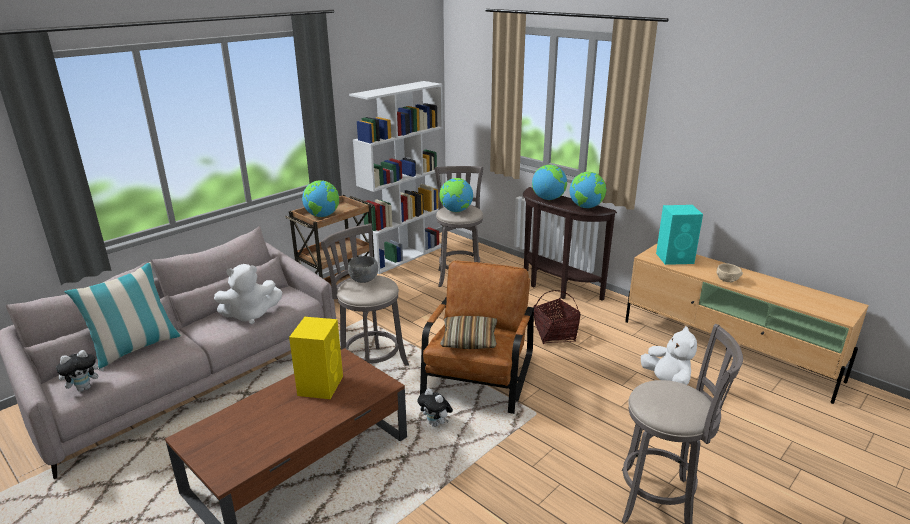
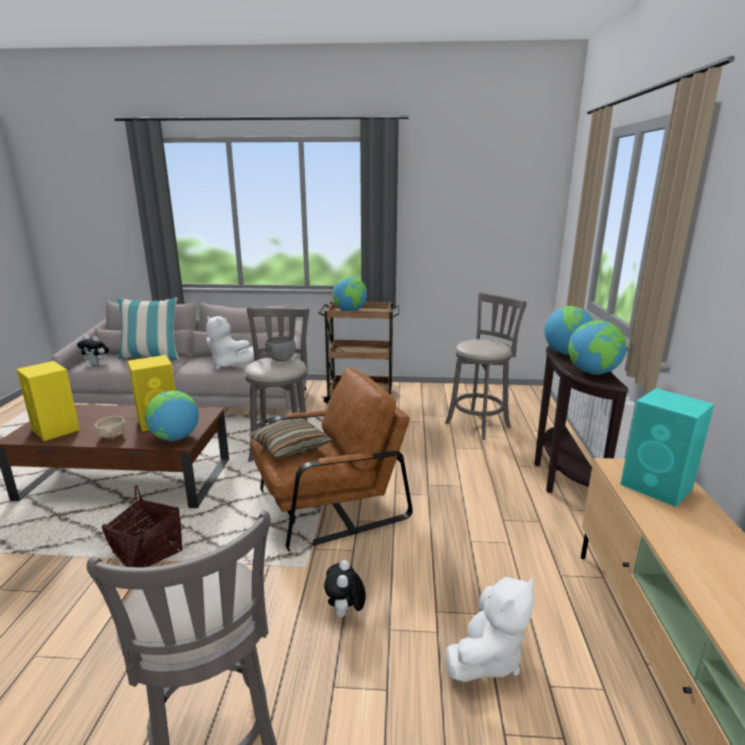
camera: 50 degrees right, 5 degrees down
white bookcase [349,81,444,274] -> none
plush toy [417,388,453,427] -> plush toy moved to [324,560,366,618]
globe [440,178,473,212] -> globe moved to [145,390,199,441]
basket [533,290,581,344] -> basket moved to [102,485,183,567]
beige bowl [716,263,743,283] -> beige bowl moved to [95,416,126,438]
none -> yellow speaker [16,361,80,441]

